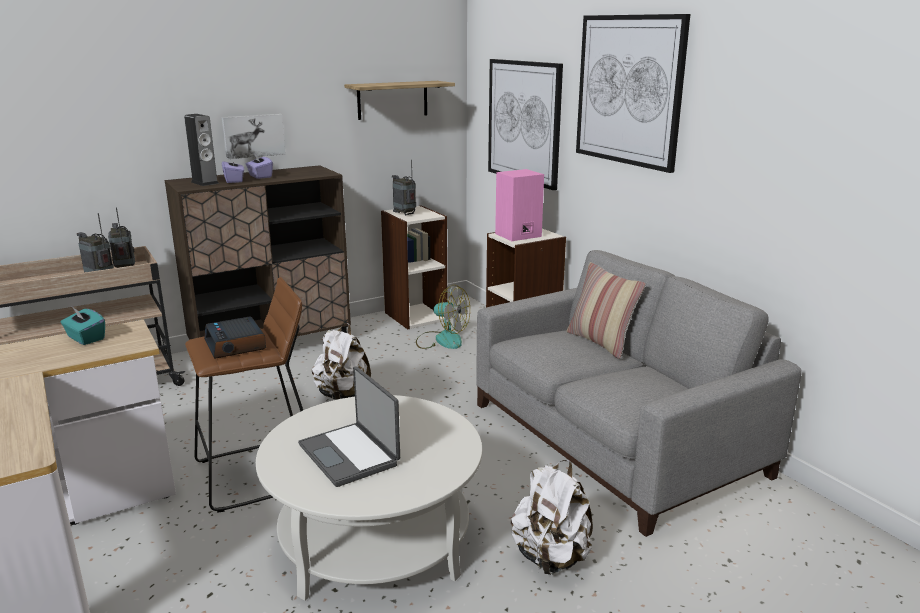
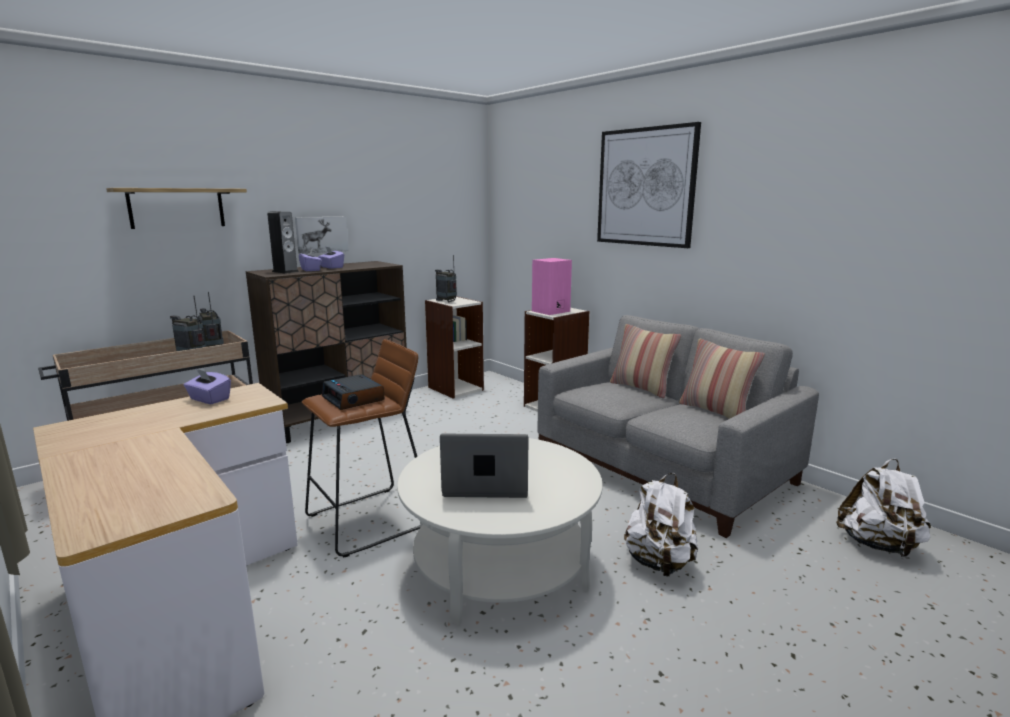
camera: 10 degrees left, 5 degrees down
turquoise tissue box [60,307,105,345] -> purple tissue box [184,369,231,404]
laptop [298,366,400,487] -> laptop turned 135 degrees clockwise [440,434,529,498]
white backpack [312,323,371,400] -> white backpack moved to [836,458,931,557]
shelf [344,81,455,120] -> shelf moved to [106,188,247,229]
fan [416,285,470,349] -> none
picture [488,59,563,190] -> none
none -> pillow [679,339,765,419]

